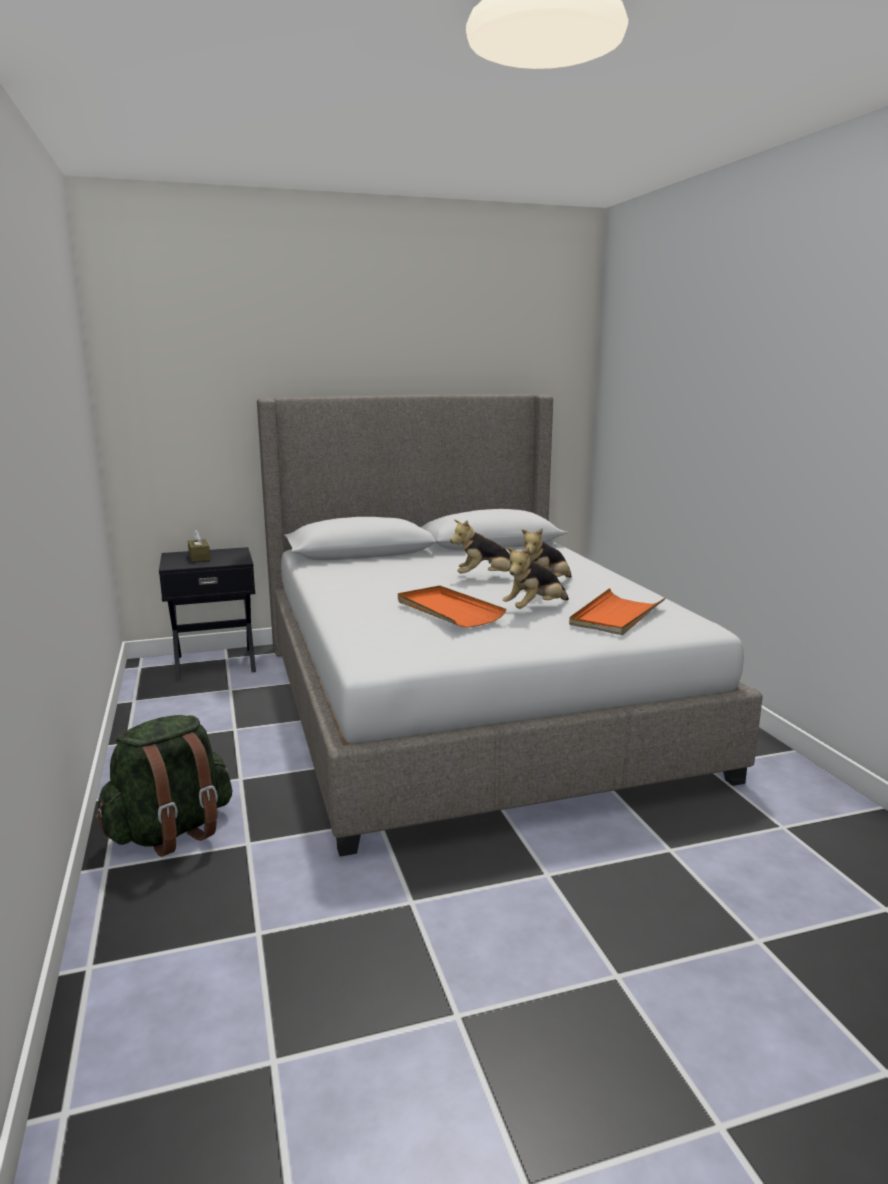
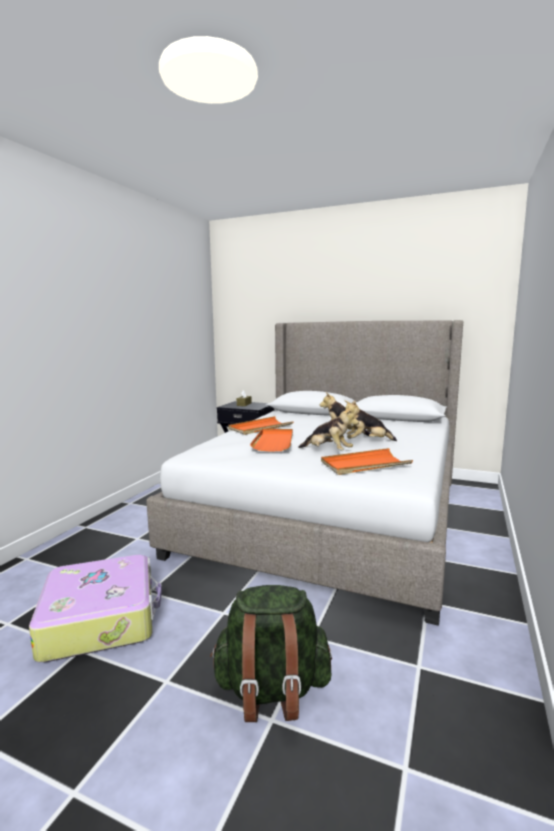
camera: 40 degrees right, 5 degrees down
green backpack [95,715,233,857] -> green backpack moved to [210,585,332,722]
plush toy [503,547,569,609] -> plush toy turned 150 degrees counterclockwise [298,405,359,450]
none -> suitcase [29,555,162,662]
none -> orange tray [228,416,294,435]

